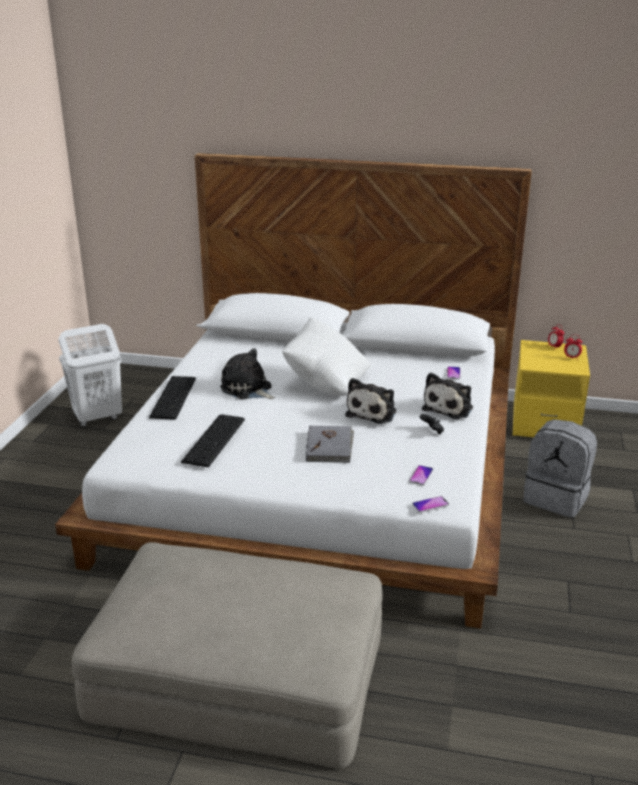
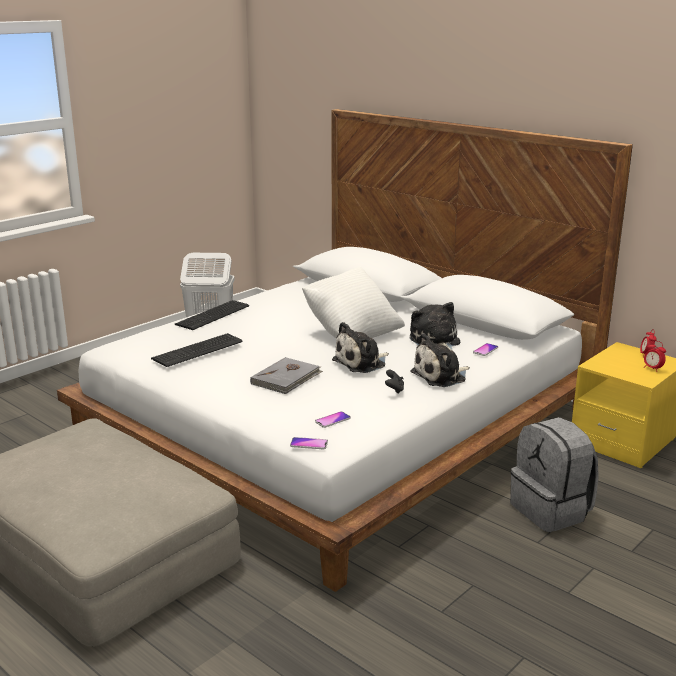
camera: 30 degrees right, 5 degrees down
plush toy [220,348,275,399] -> plush toy moved to [410,302,460,351]

